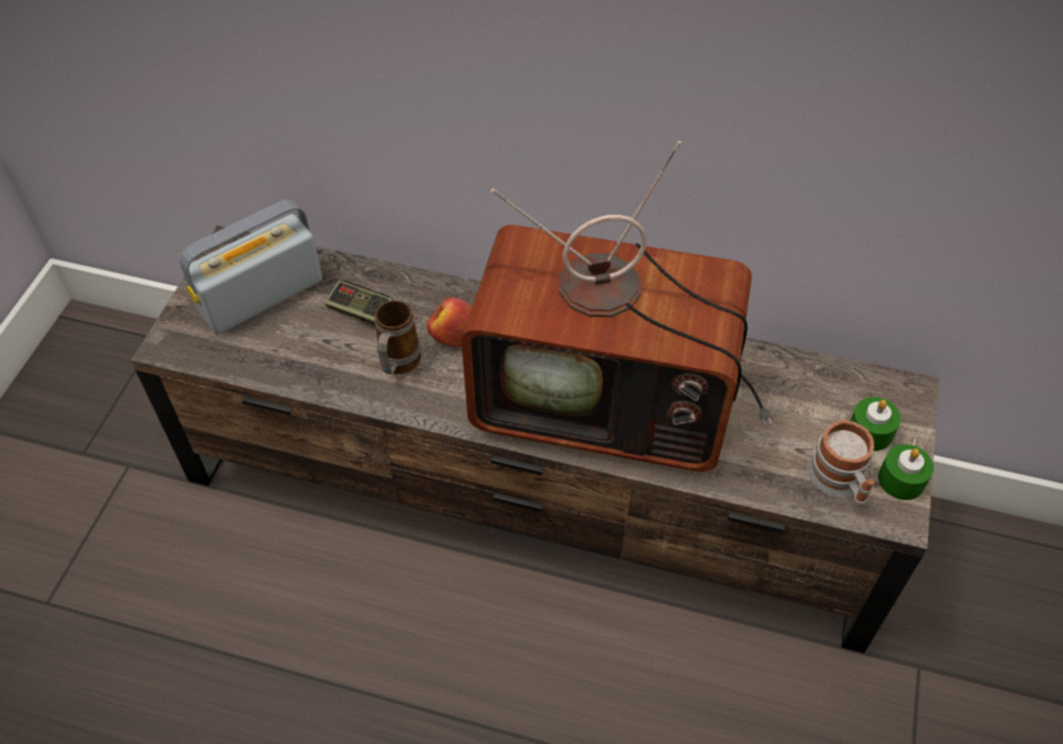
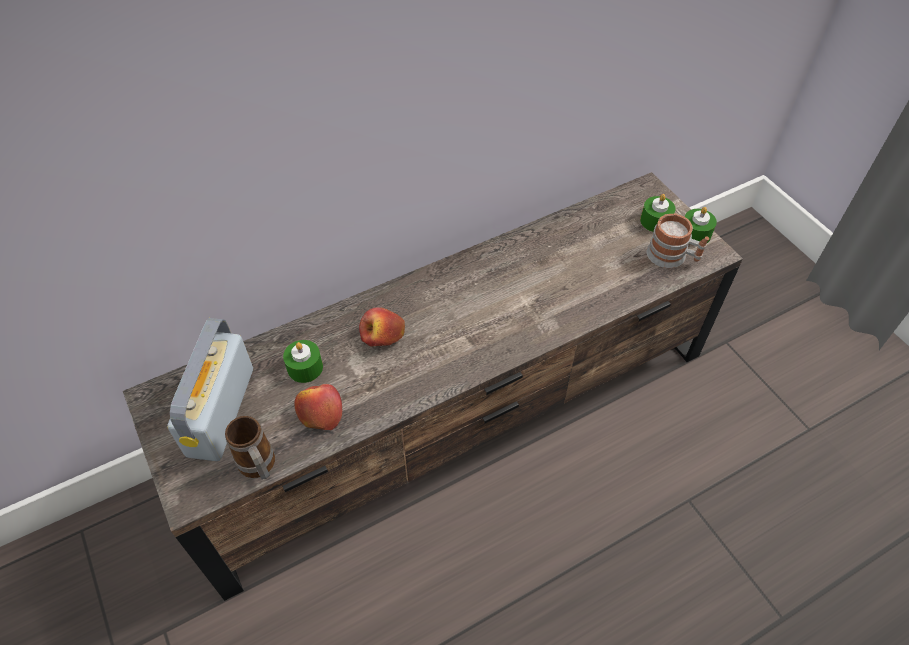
camera: 45 degrees left, 0 degrees up
game controller [325,280,393,325] -> green candle [283,340,323,383]
mug [374,300,421,374] -> mug moved to [225,416,275,480]
television [461,141,772,472] -> none
none -> apple [294,384,342,430]

